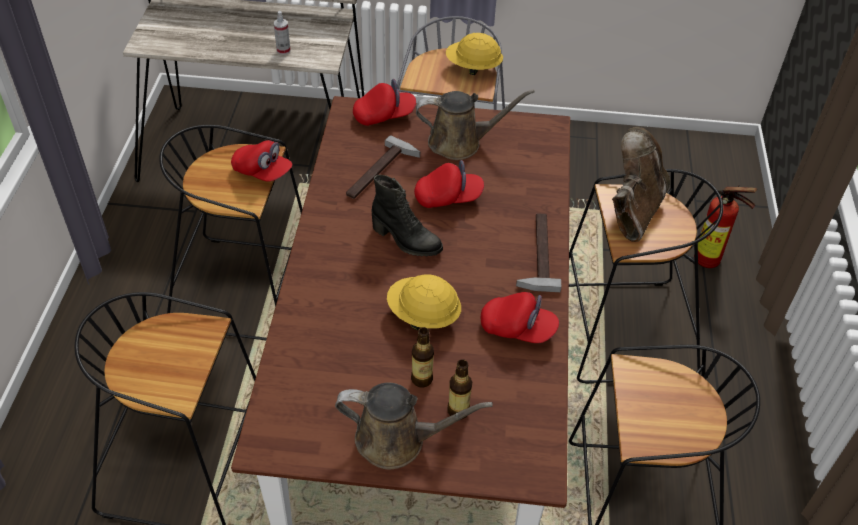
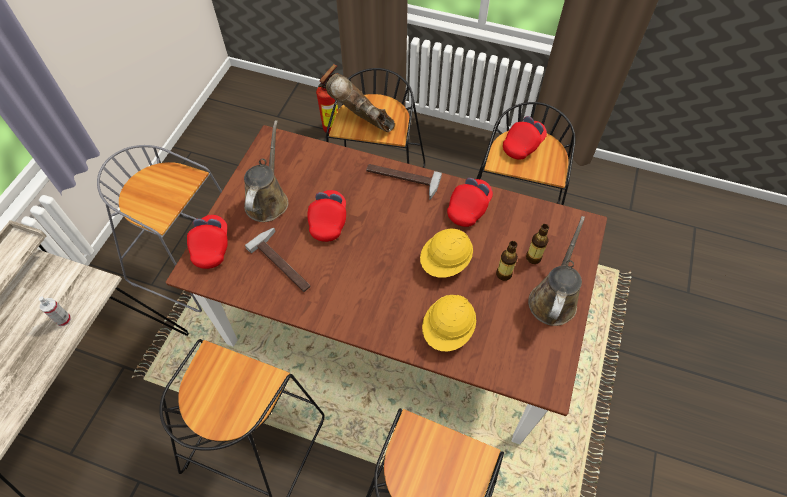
camera: 75 degrees left, 10 degrees up
red cap [231,140,292,182] -> red cap moved to [503,116,547,160]
black boot [372,175,443,256] -> none
yellow hard hat [446,33,503,75] -> yellow hard hat moved to [422,295,476,351]

